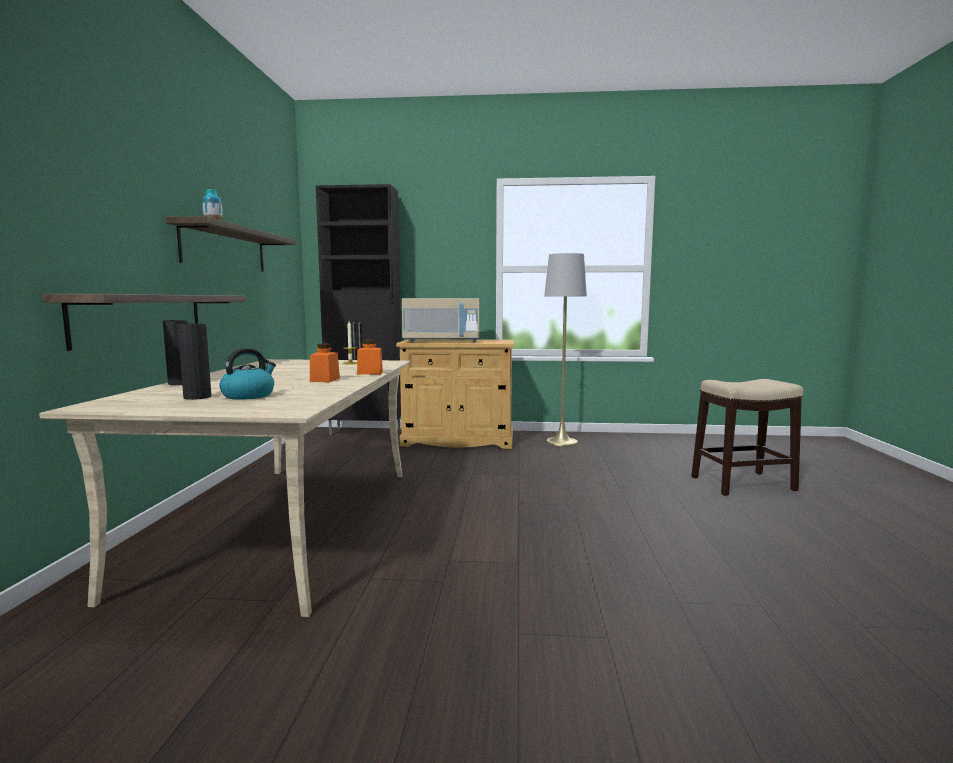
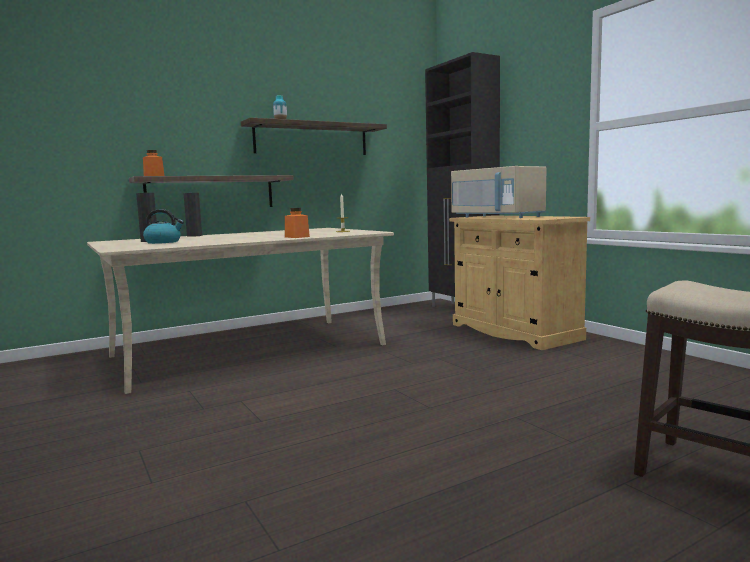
camera: 55 degrees right, 0 degrees up
orange jar [310,344,340,382] -> orange jar moved to [143,150,164,176]
grey floor lamp [544,253,587,446] -> none

